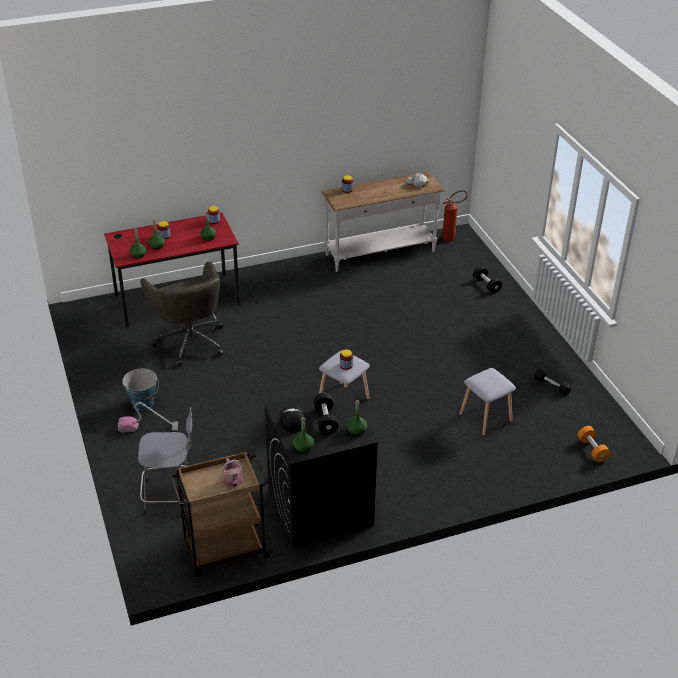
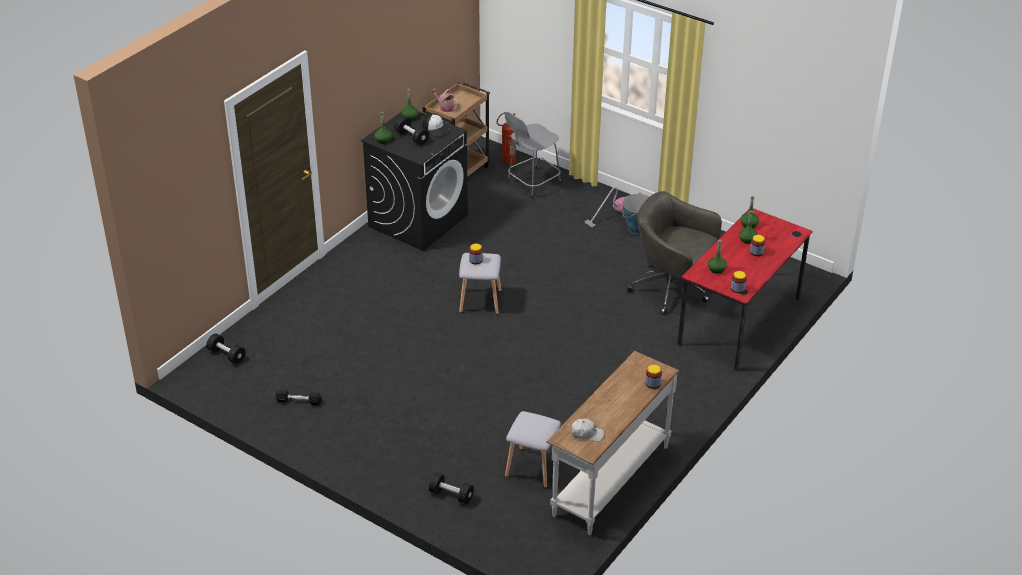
camera: 145 degrees right, 0 degrees up
fire extinguisher [442,190,467,241] -> fire extinguisher moved to [497,112,516,164]
grey stool [459,368,516,436] -> grey stool moved to [505,411,561,488]
orange dumbbell [577,426,610,462] -> black dumbbell [206,334,246,364]

